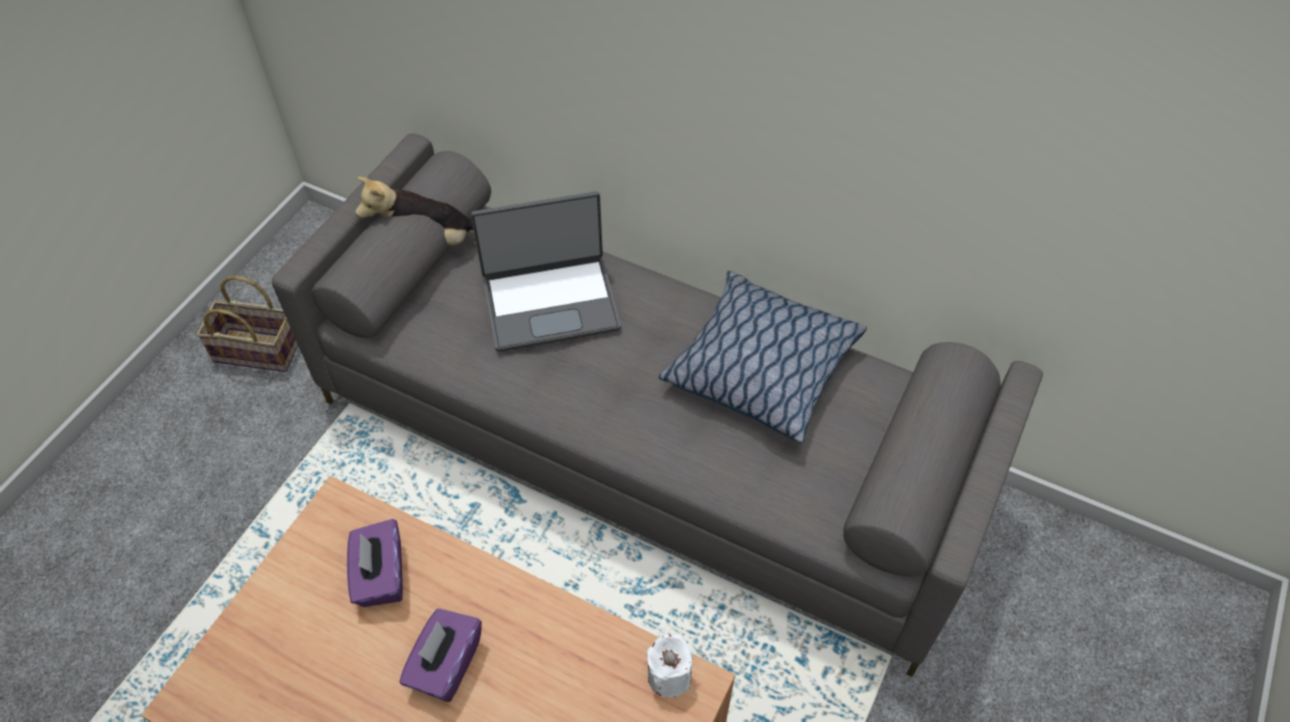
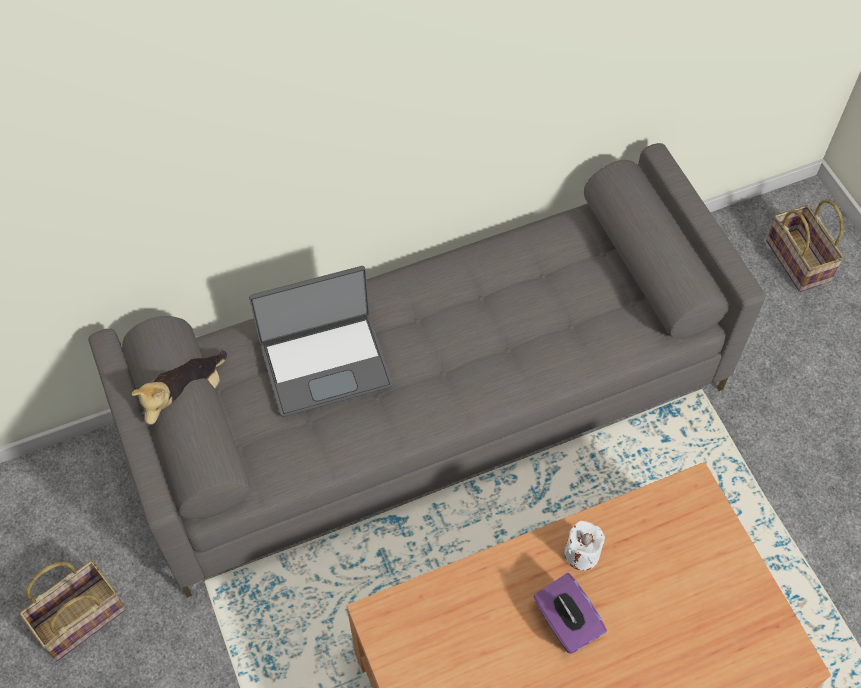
camera: 50 degrees left, 5 degrees up
purple tissue box [347,519,403,607] -> none
laptop [471,192,621,352] -> laptop turned 45 degrees clockwise [249,266,393,417]
white candle [646,634,693,698] -> white candle moved to [565,521,605,570]
pillow [659,271,867,443] -> none
none -> basket [766,199,844,292]

